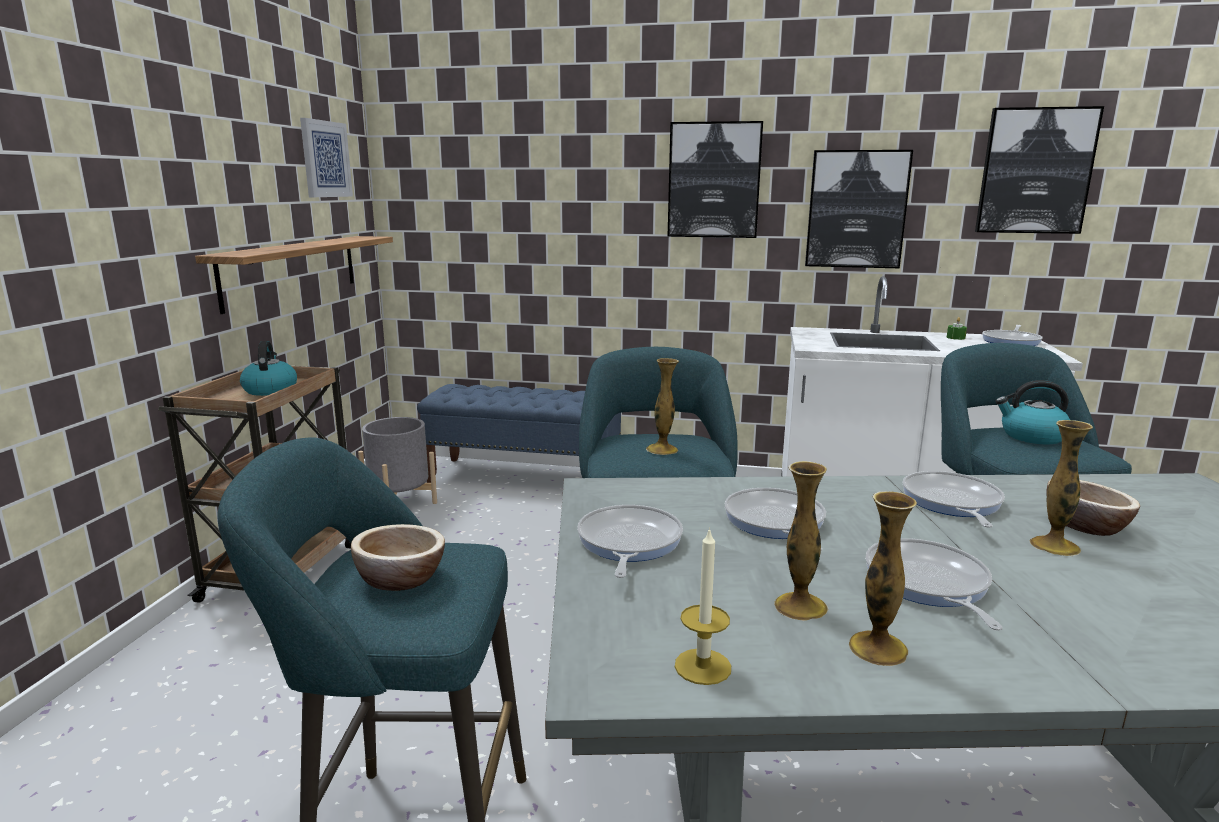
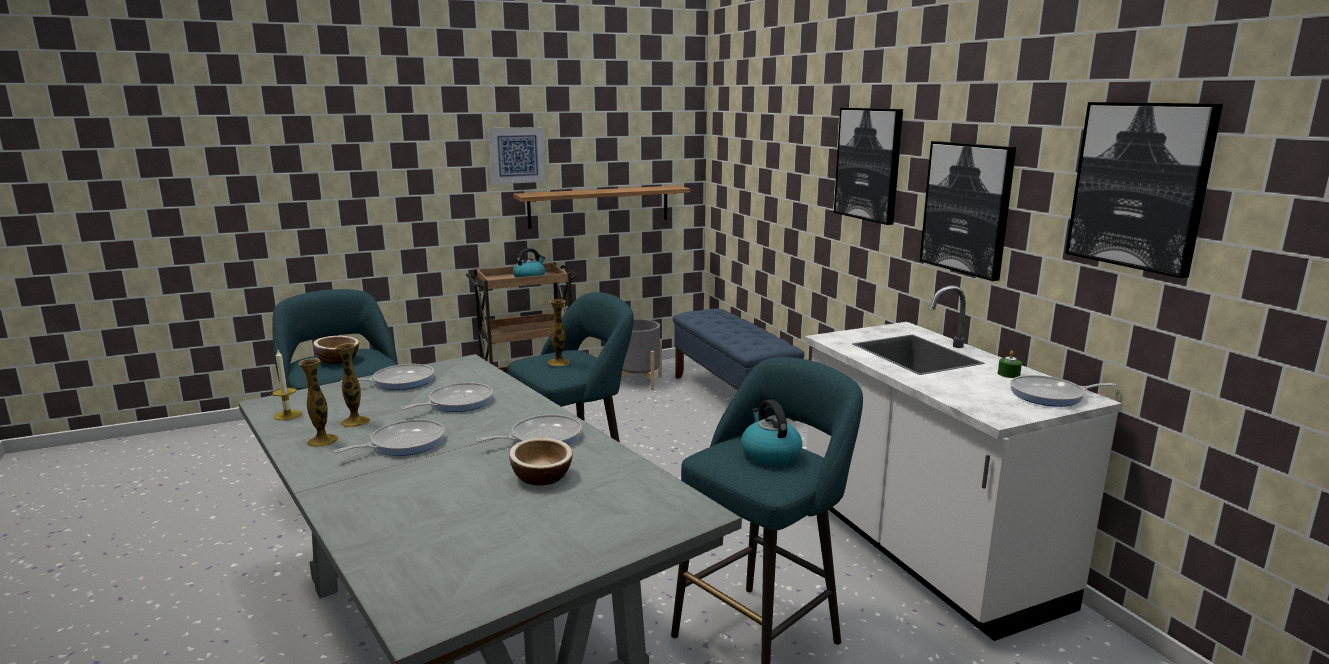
camera: 55 degrees right, 0 degrees up
picture [300,118,353,197] -> picture moved to [488,127,546,184]
vase [1030,420,1093,556] -> none

